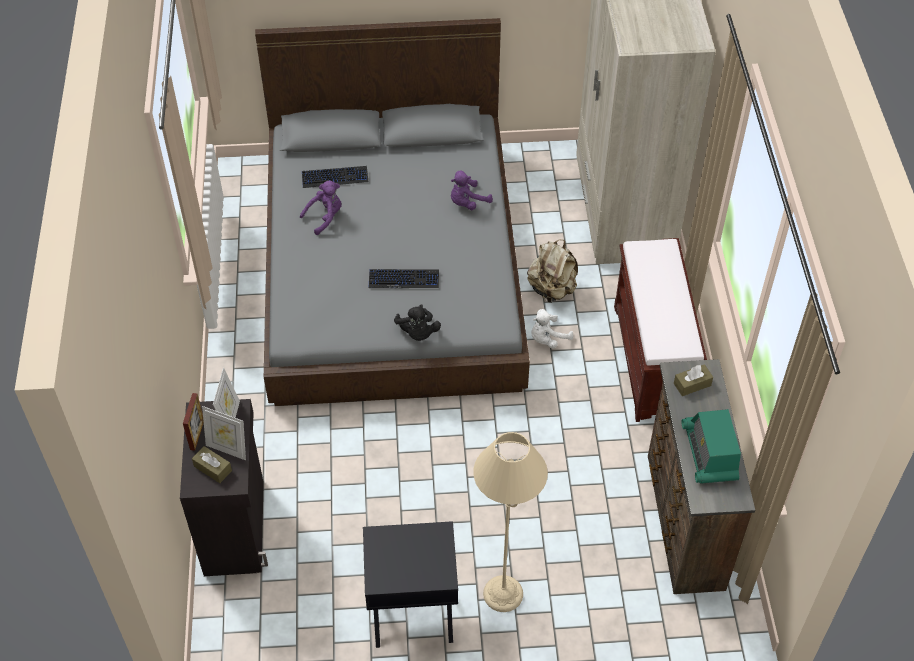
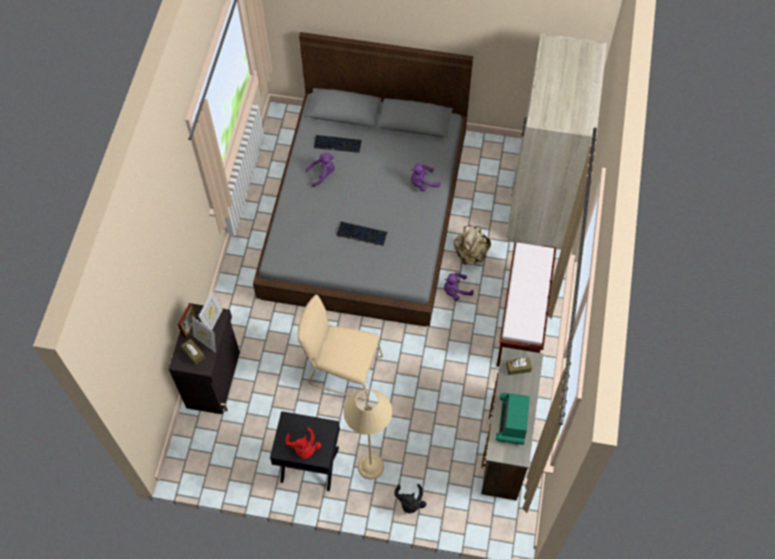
camera: 15 degrees right, 10 degrees up
black plush toy [394,305,441,341] -> black plush toy moved to [395,484,426,513]
white plush toy [531,309,574,349] -> purple plush toy [444,273,474,301]
none -> red plush toy [285,428,321,459]
none -> beige chair [298,295,383,400]

